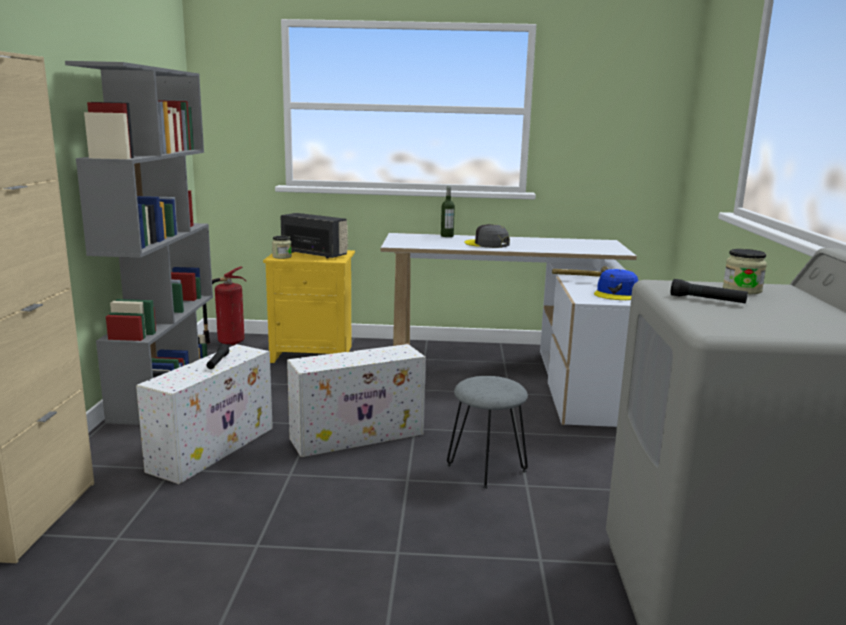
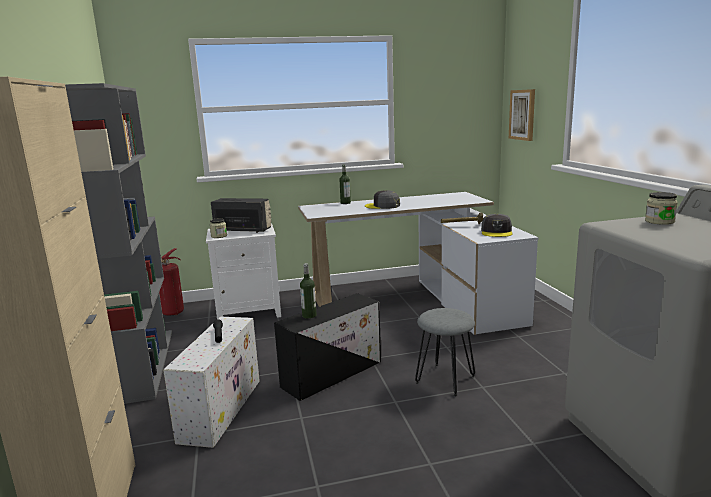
camera: 15 degrees left, 0 degrees up
yellow nightstand [263,250,355,363] -> white nightstand [206,223,281,319]
white storage box [287,344,426,457] -> black storage box [274,293,381,401]
blue cap [594,269,638,300] -> grey cap [481,214,513,237]
black flashlight [671,279,748,304] -> none
none -> bottle [300,263,317,319]
none -> picture [509,89,535,141]

